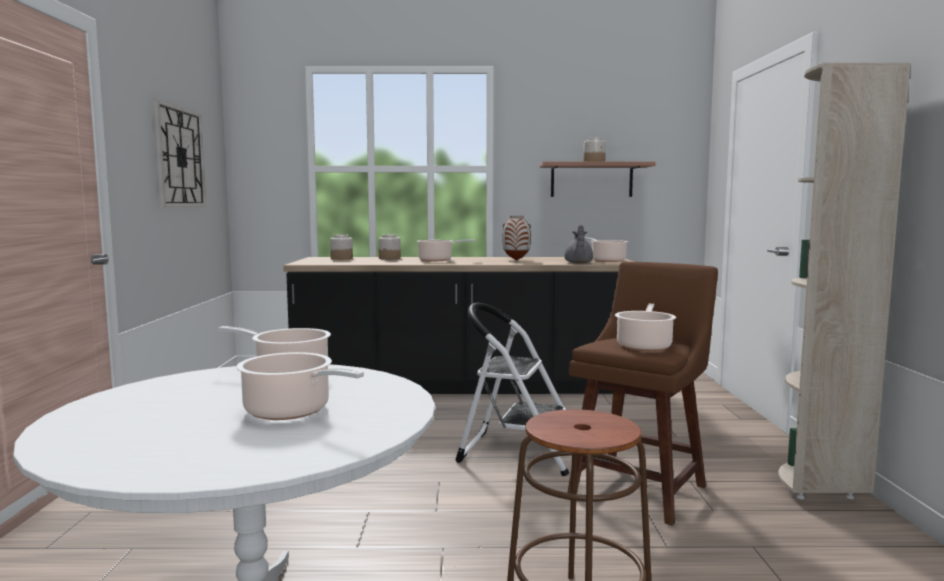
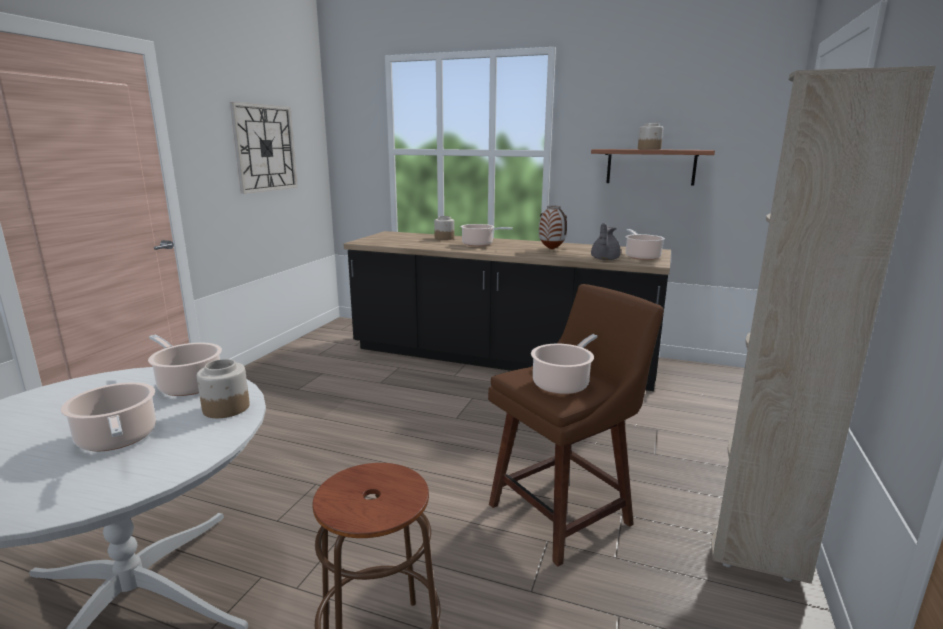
camera: 20 degrees right, 10 degrees up
jar [330,234,353,260] -> jar moved to [197,359,250,418]
step ladder [456,303,569,476] -> none

